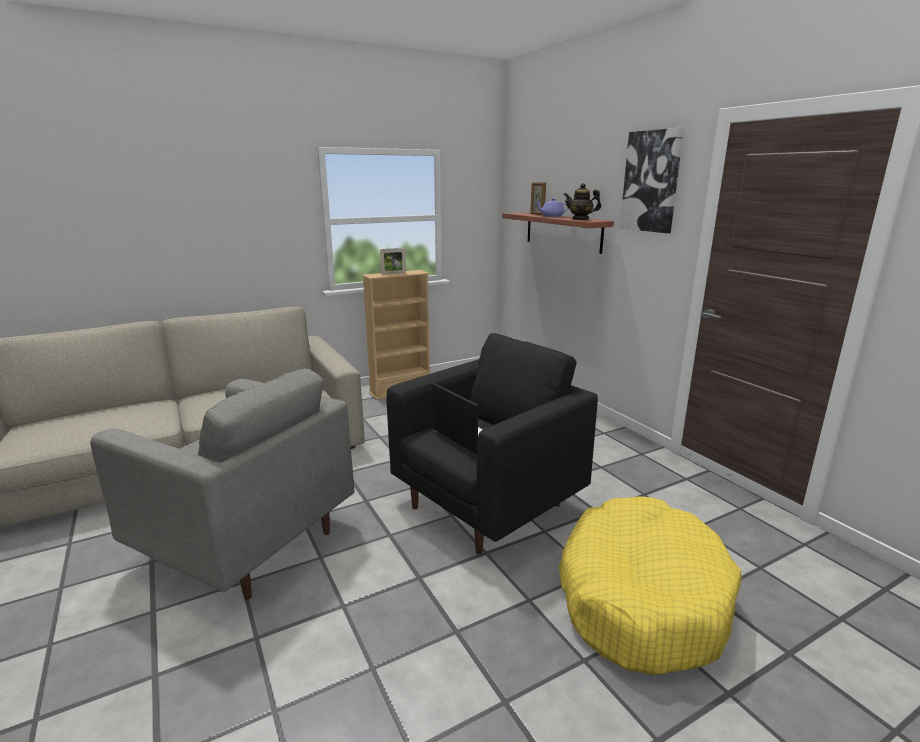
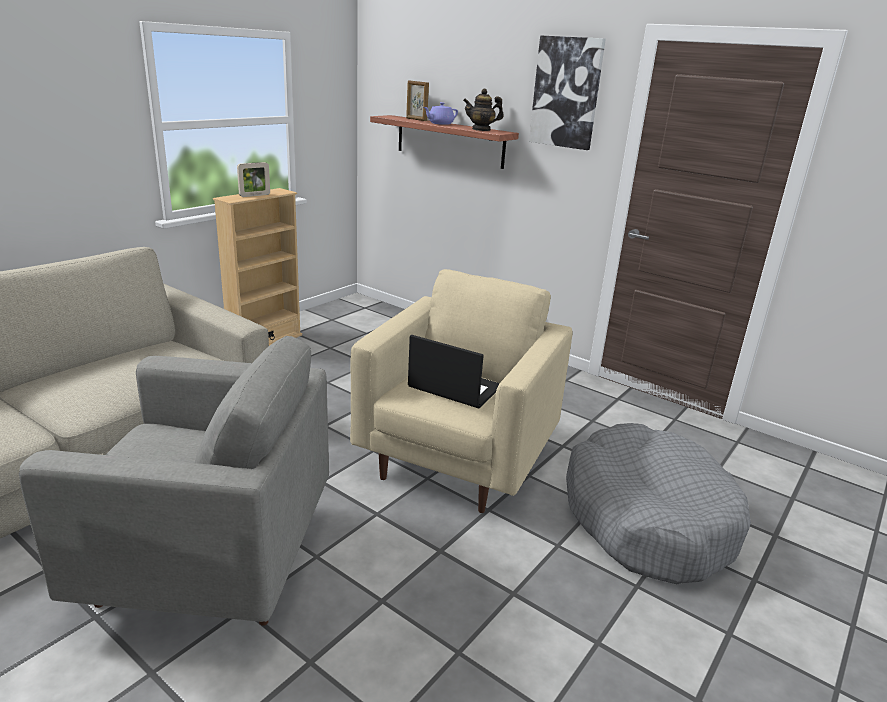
camera: 25 degrees left, 5 degrees up
black armchair [387,333,598,555] -> beige armchair [350,269,573,513]
yellow dog bed [559,496,742,675] -> grey dog bed [566,423,751,584]

